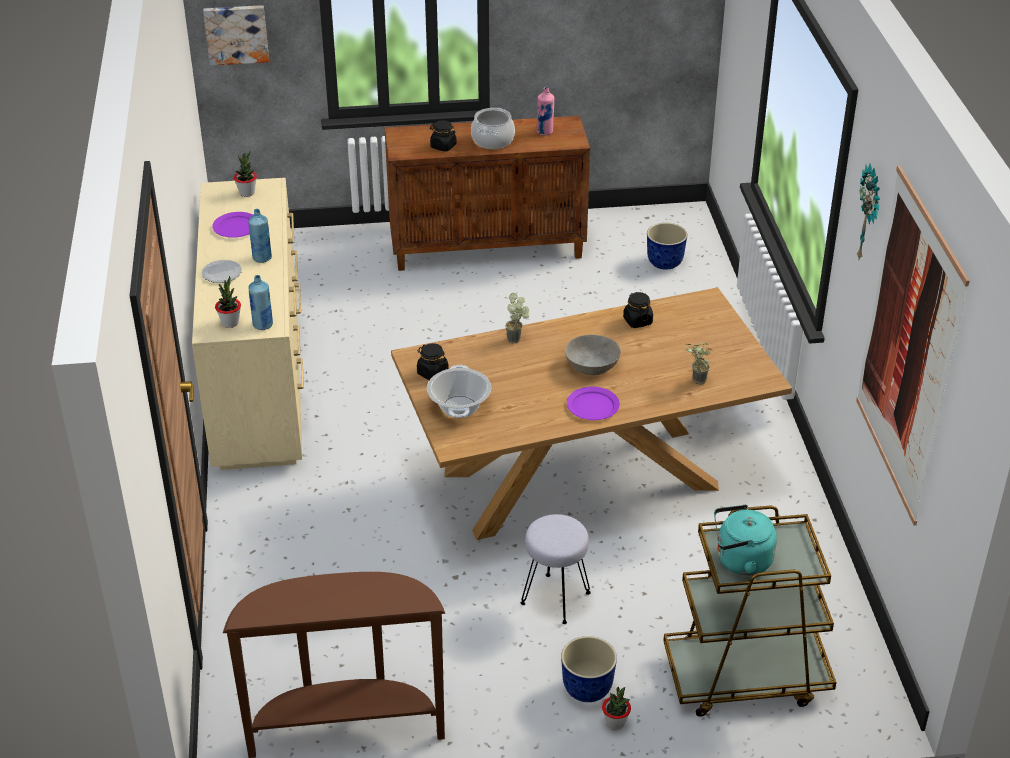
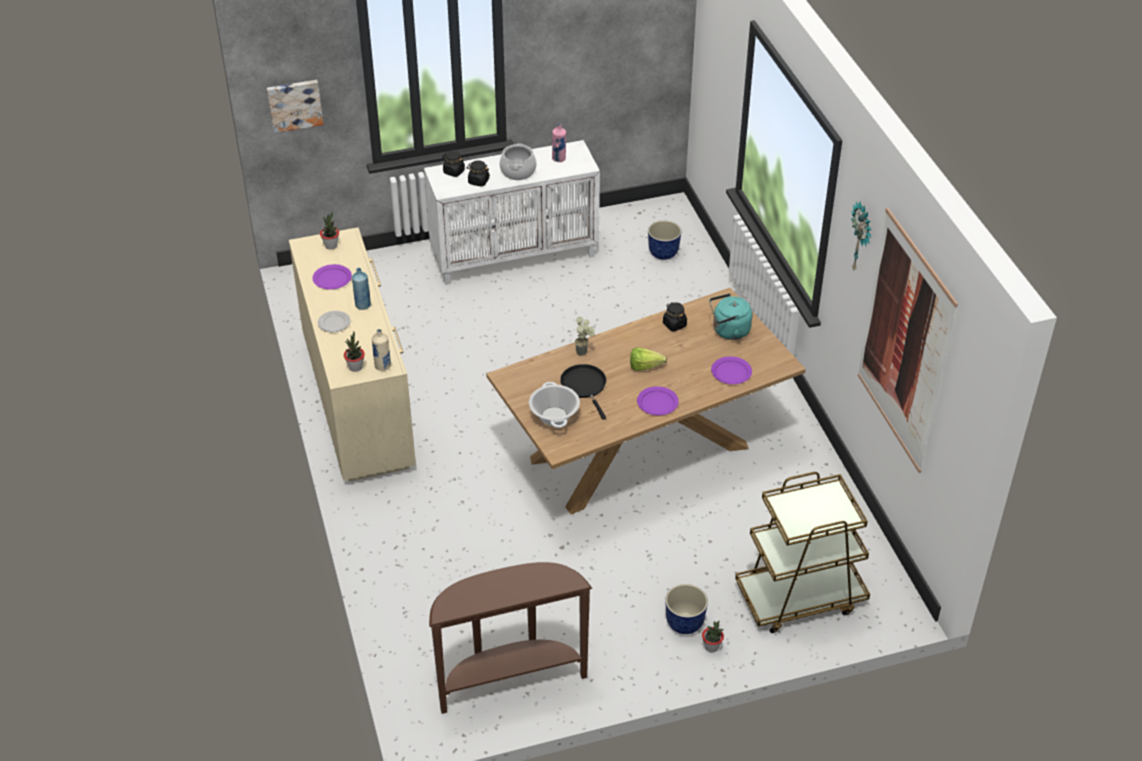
camera: 10 degrees left, 5 degrees up
blue bottle [248,275,273,330] -> beige bottle [372,329,391,371]
brown cabinet [384,116,590,271] -> white cabinet [424,140,600,285]
black jar [417,343,449,380] -> black jar moved to [442,151,465,177]
grey stool [521,514,591,624] -> none
grey bowl [565,335,621,375] -> lettuce [630,347,667,371]
potted plant [685,343,712,385] -> purple plate [711,356,752,384]
turquoise kettle [714,505,777,576] -> turquoise kettle moved to [709,293,752,340]
none -> black frying pan [560,364,606,420]

